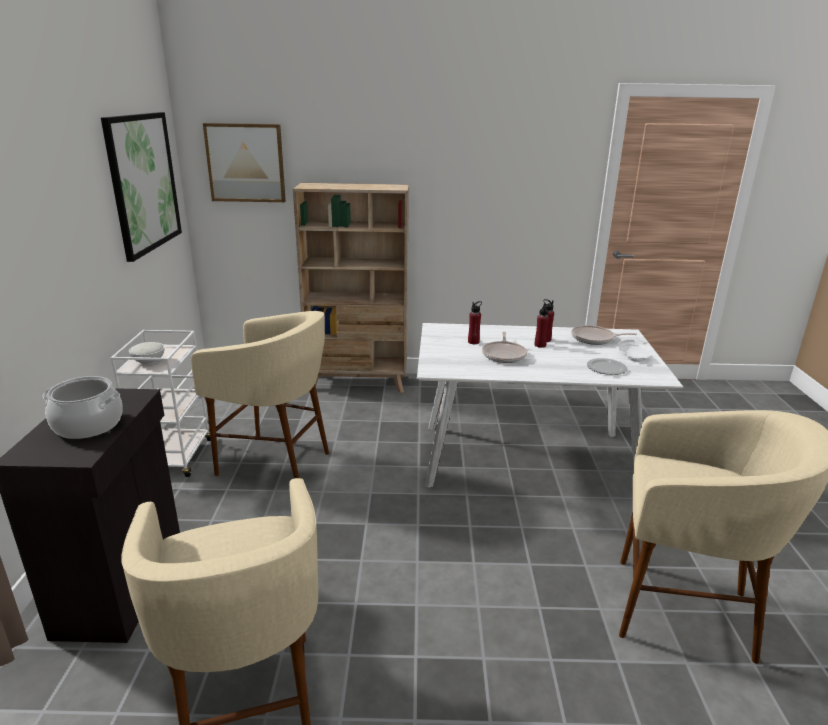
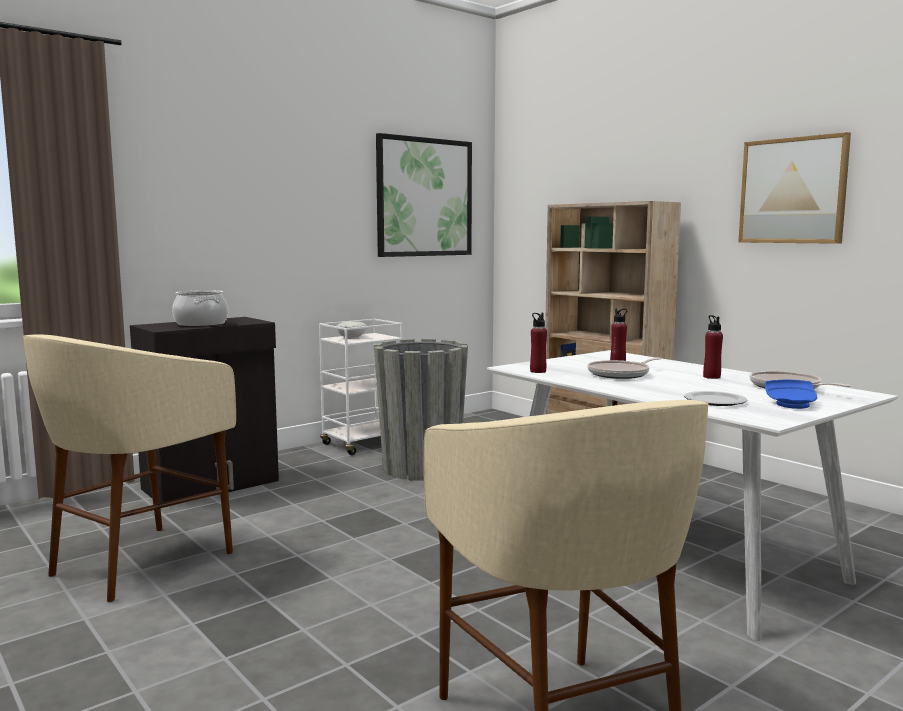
camera: 50 degrees right, 15 degrees down
beige stool [191,311,329,479] -> grey planter [374,339,468,481]
picture [203,123,286,202] -> picture moved to [738,132,851,244]
red bottle [535,304,549,348] -> red bottle moved to [530,313,547,373]
white plate [618,339,652,362] -> blue plate [765,379,817,409]

